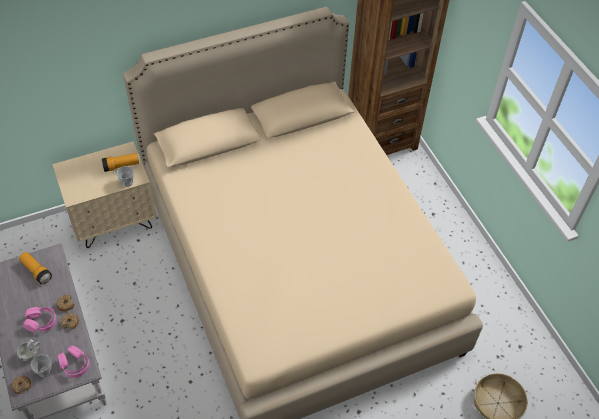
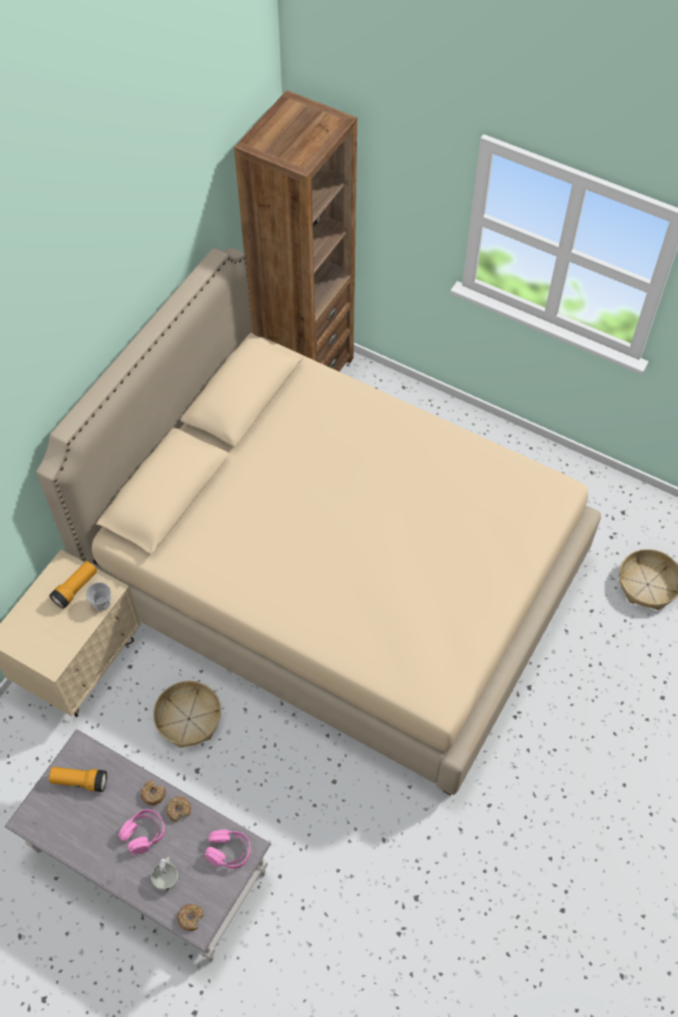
camera: 35 degrees left, 5 degrees up
cup [31,355,52,377] -> none
none -> basket [153,681,221,748]

